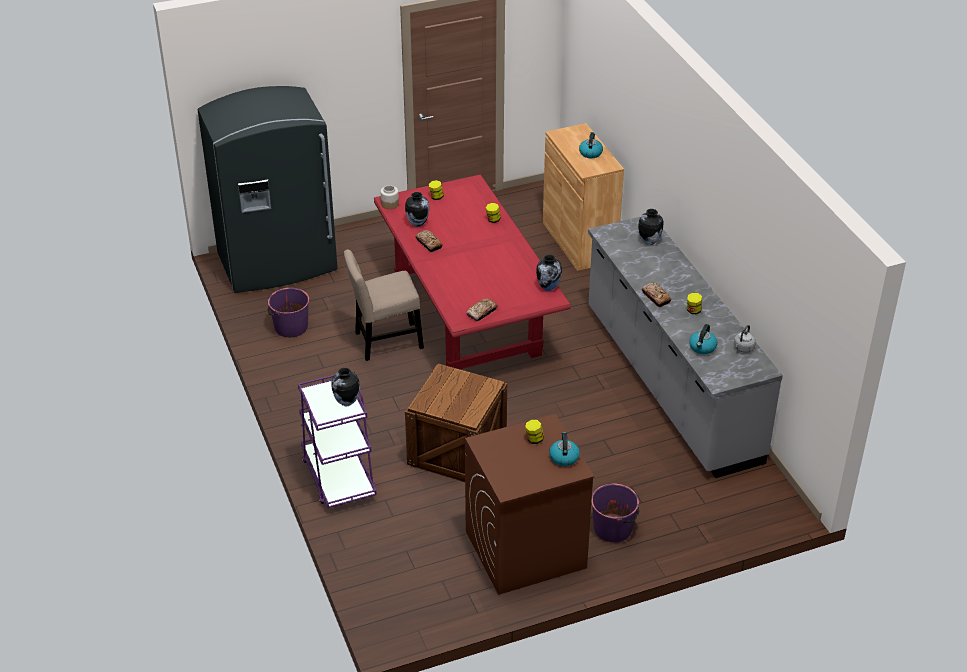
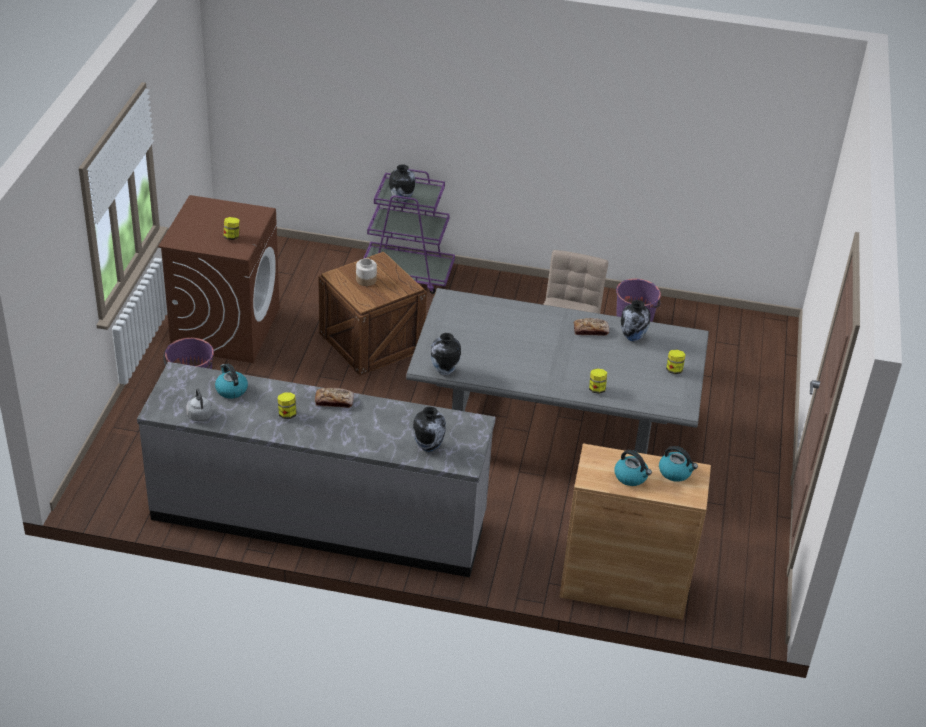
camera: 120 degrees right, 0 degrees up
grey fridge [198,86,338,293] -> none
red dining table [374,174,571,369] -> grey dining table [406,288,709,454]
jar [381,185,399,209] -> jar moved to [356,258,377,286]
bread [466,298,498,321] -> none
kettle [549,432,580,466] -> kettle moved to [659,446,698,482]

